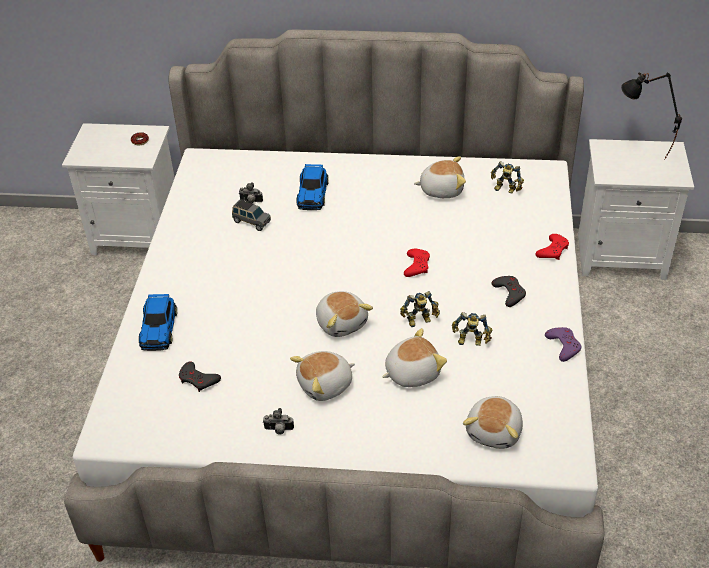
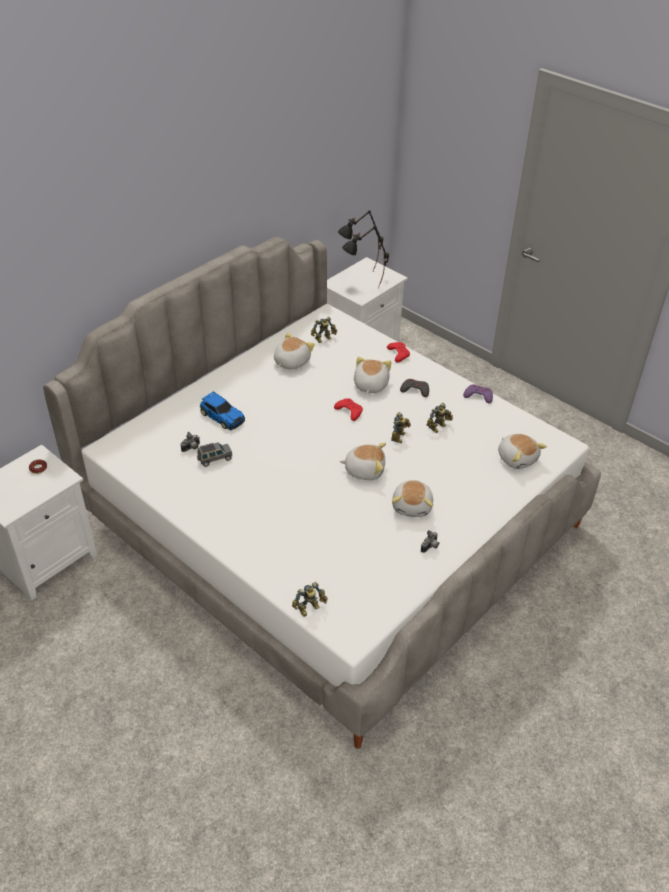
camera: 55 degrees left, 0 degrees up
toy car [139,294,177,351] -> none
grey game controller [179,362,221,392] -> none
plush toy [382,328,447,387] -> plush toy moved to [354,357,392,394]
none -> toy robot [292,582,328,617]
none -> black table lamp [342,226,389,288]

